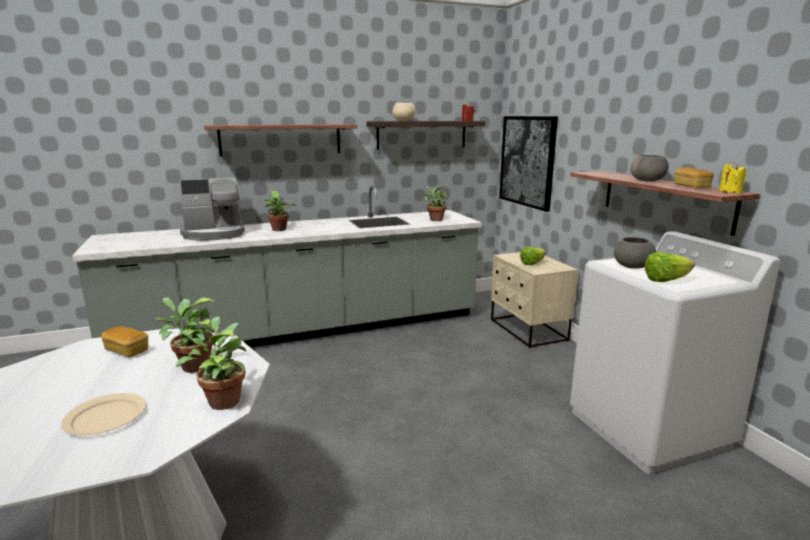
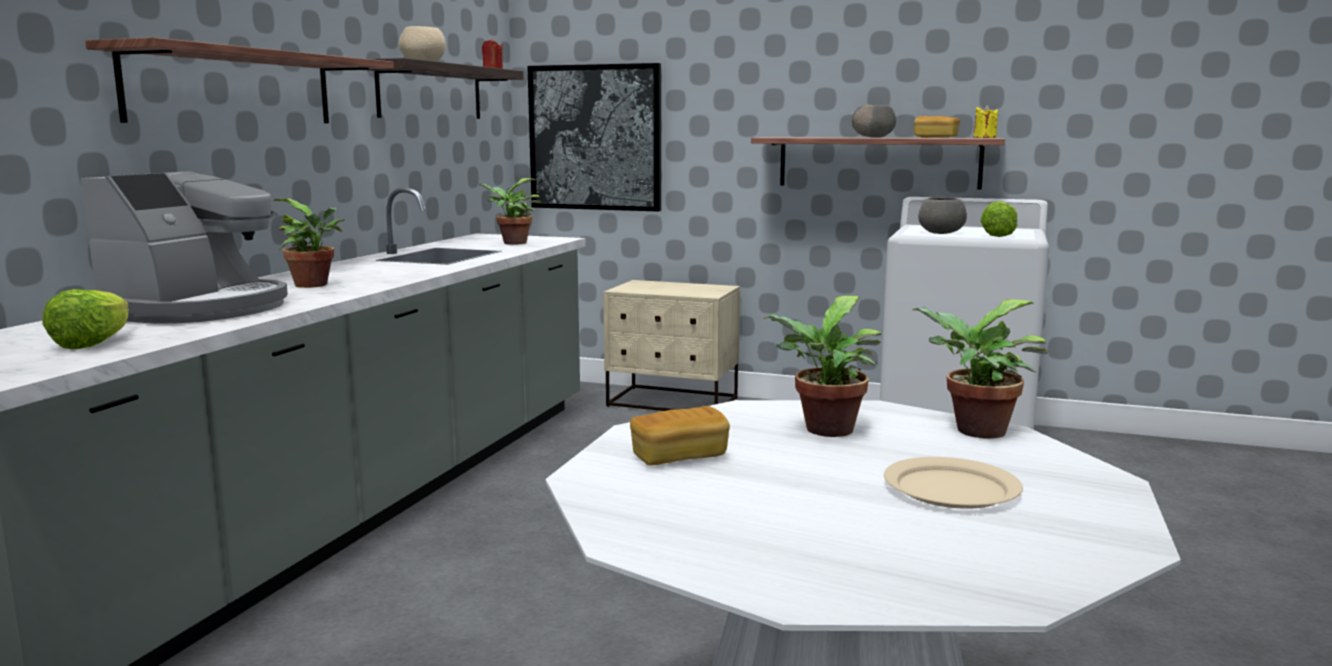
camera: 50 degrees left, 5 degrees down
lettuce [520,247,546,265] -> lettuce moved to [42,289,129,349]

